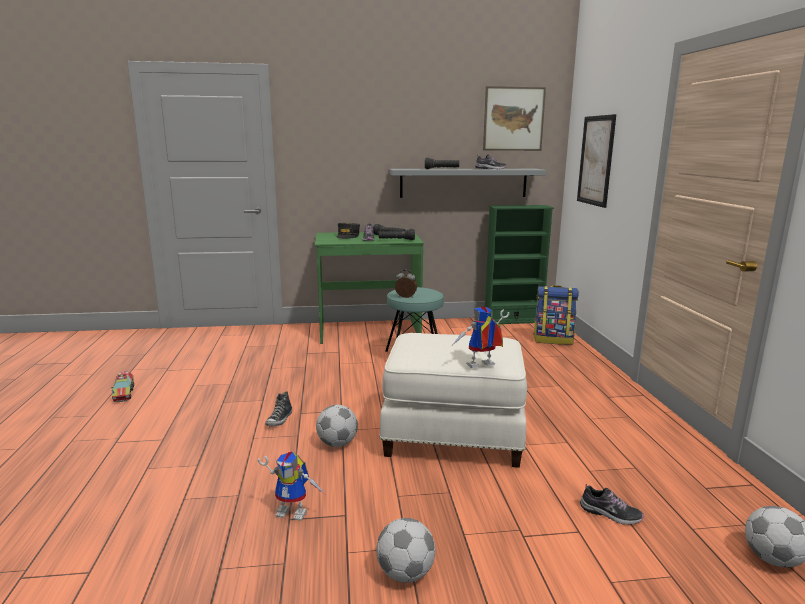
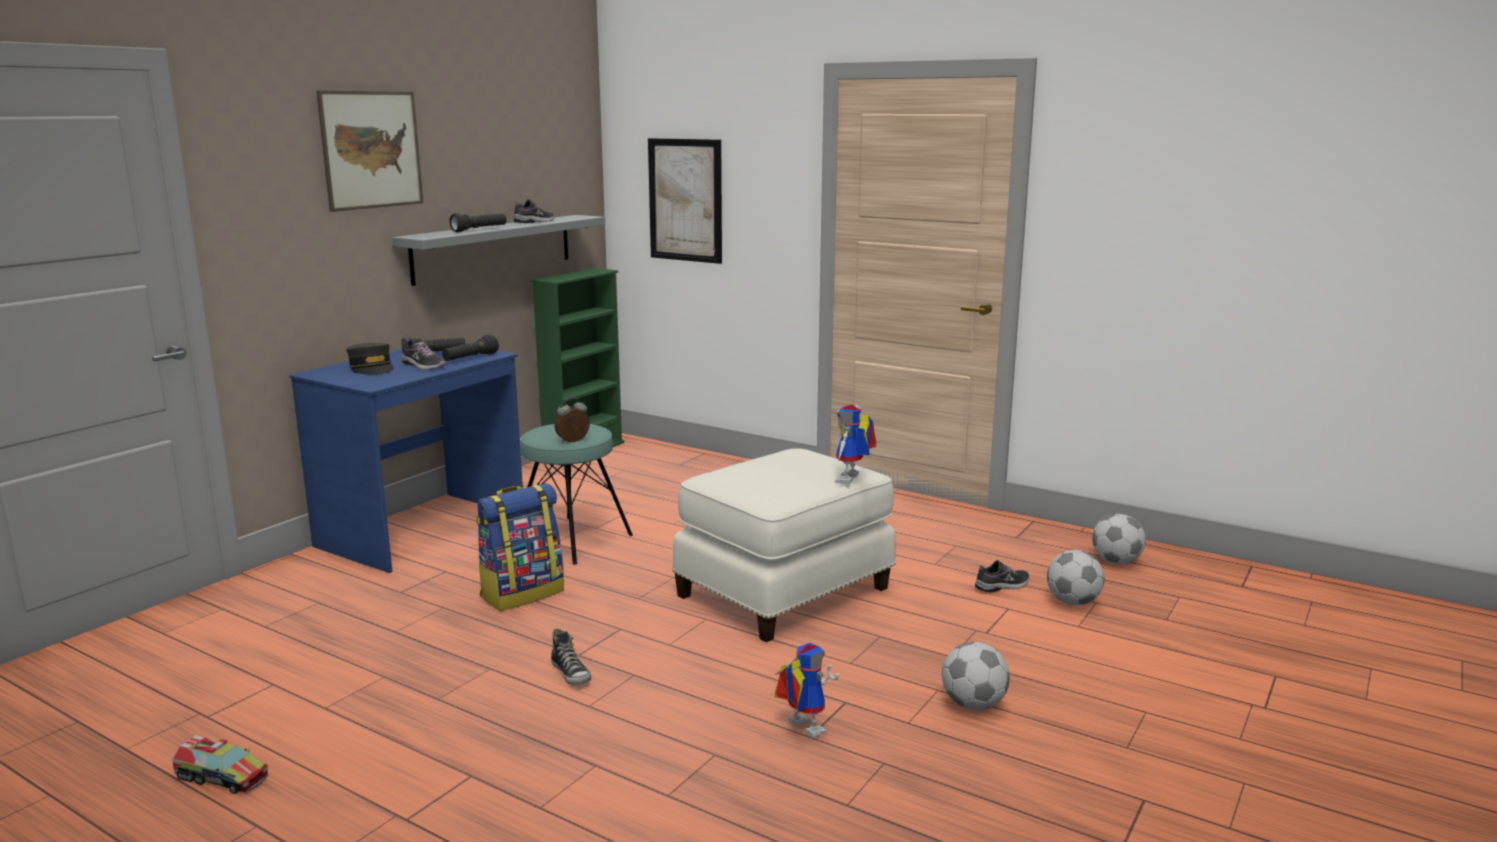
camera: 50 degrees left, 0 degrees up
toy robot [258,452,325,521] -> toy robot turned 90 degrees counterclockwise [775,643,839,738]
green desk [315,232,424,344] -> blue desk [289,349,523,573]
football [316,405,358,447] -> football moved to [1047,550,1104,605]
picture [483,86,546,151] -> picture moved to [316,90,423,212]
backpack [533,285,579,345] -> backpack moved to [476,483,564,611]

